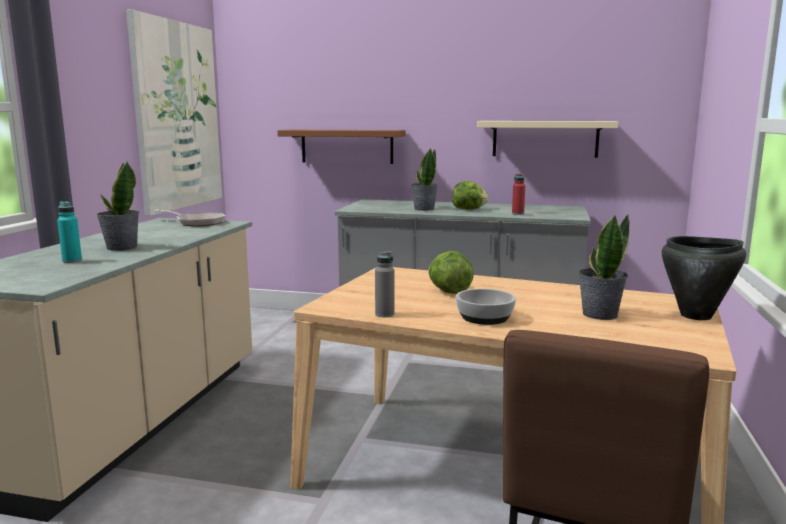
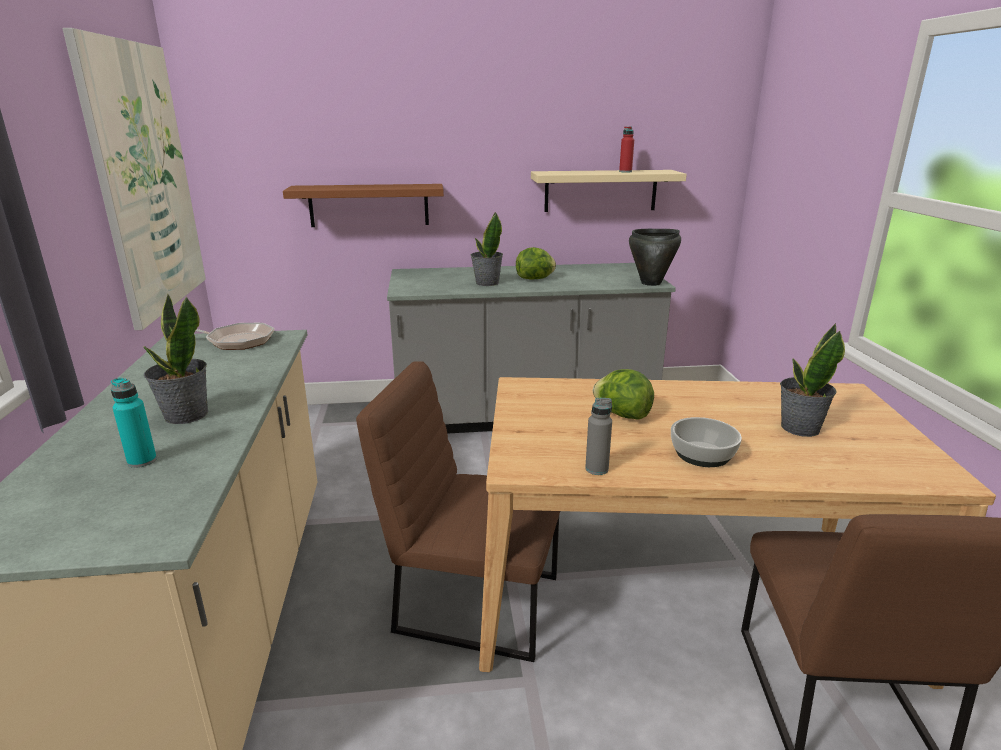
camera: 20 degrees left, 10 degrees up
red bottle [512,174,525,215] -> red bottle moved to [619,126,634,173]
black cooking pot [662,236,746,320] -> black cooking pot moved to [629,229,681,286]
none -> brown chair [356,361,560,662]

